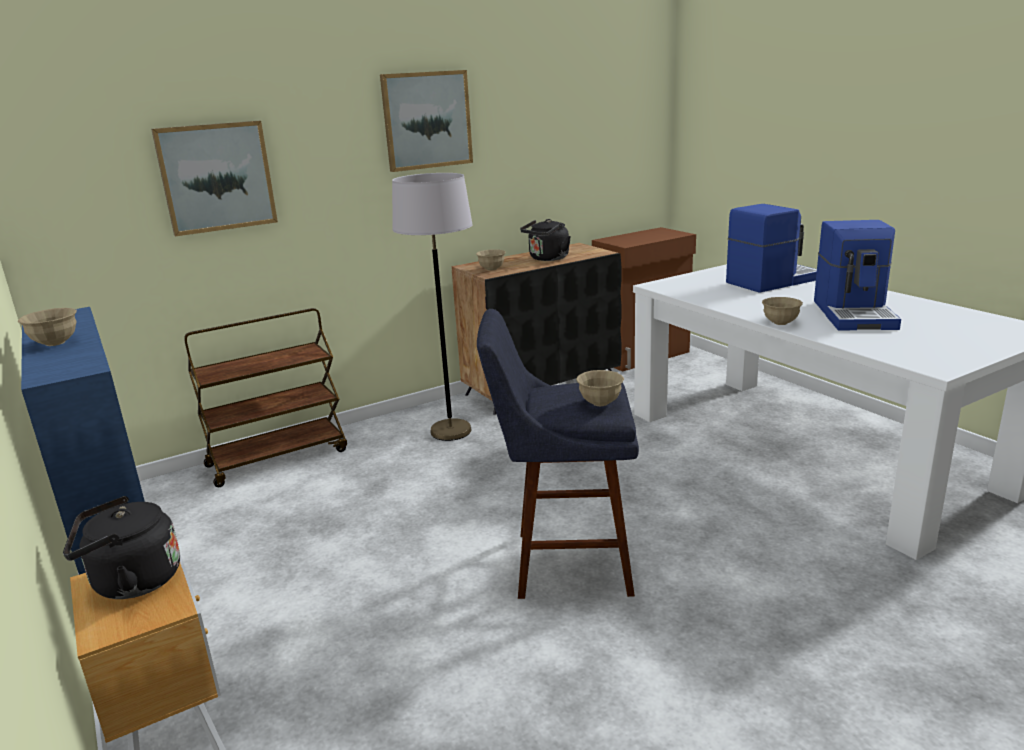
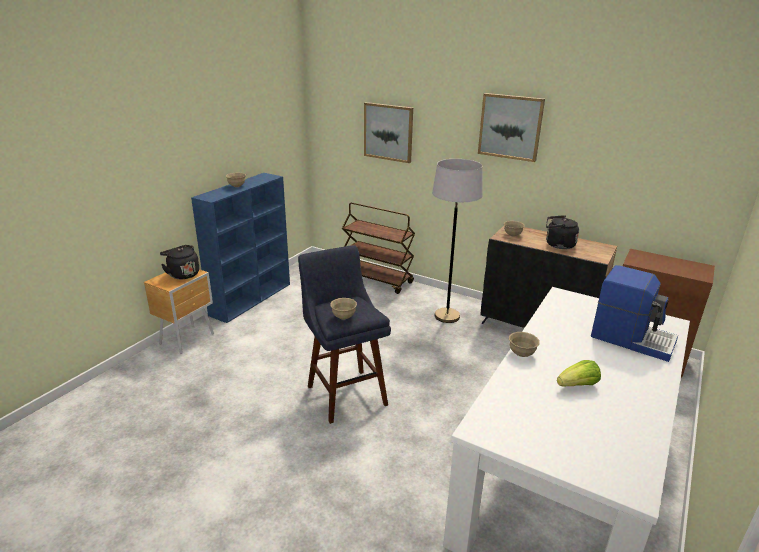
camera: 60 degrees right, 5 degrees up
coffee machine [814,220,901,330] -> lettuce [557,360,601,386]

